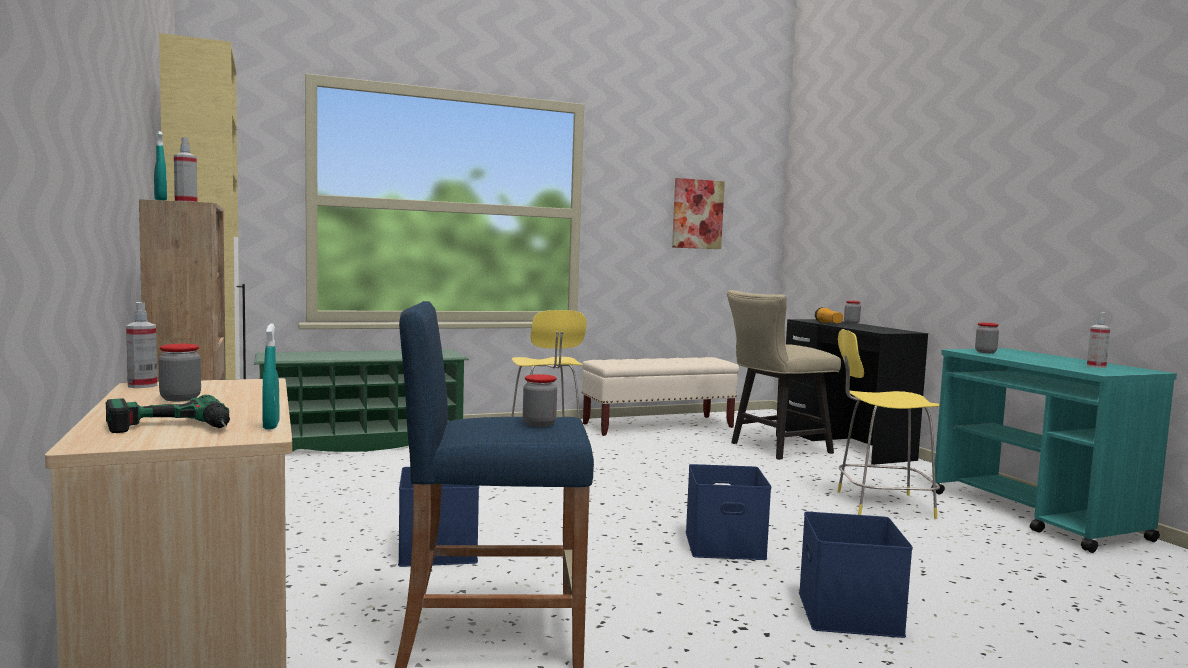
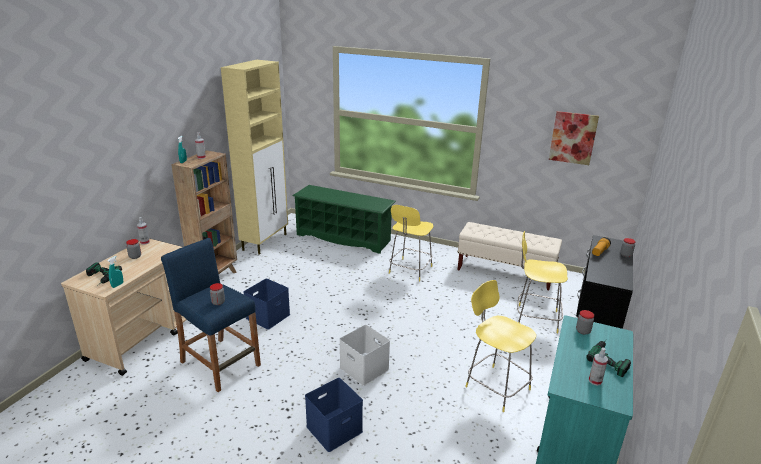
camera: 45 degrees right, 20 degrees up
blue storage box [686,464,771,560] -> white storage box [339,325,390,386]
beige chair [727,290,841,460] -> yellow stool [517,231,568,333]
none -> power drill [586,339,631,377]

